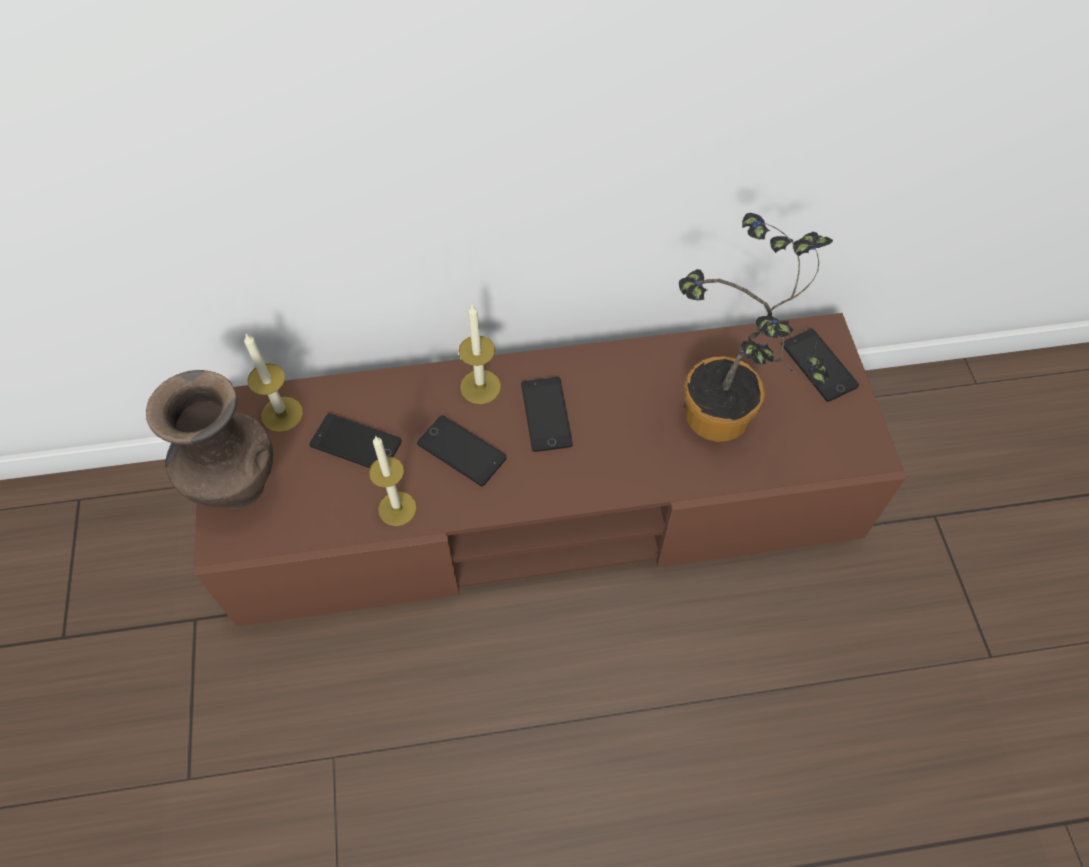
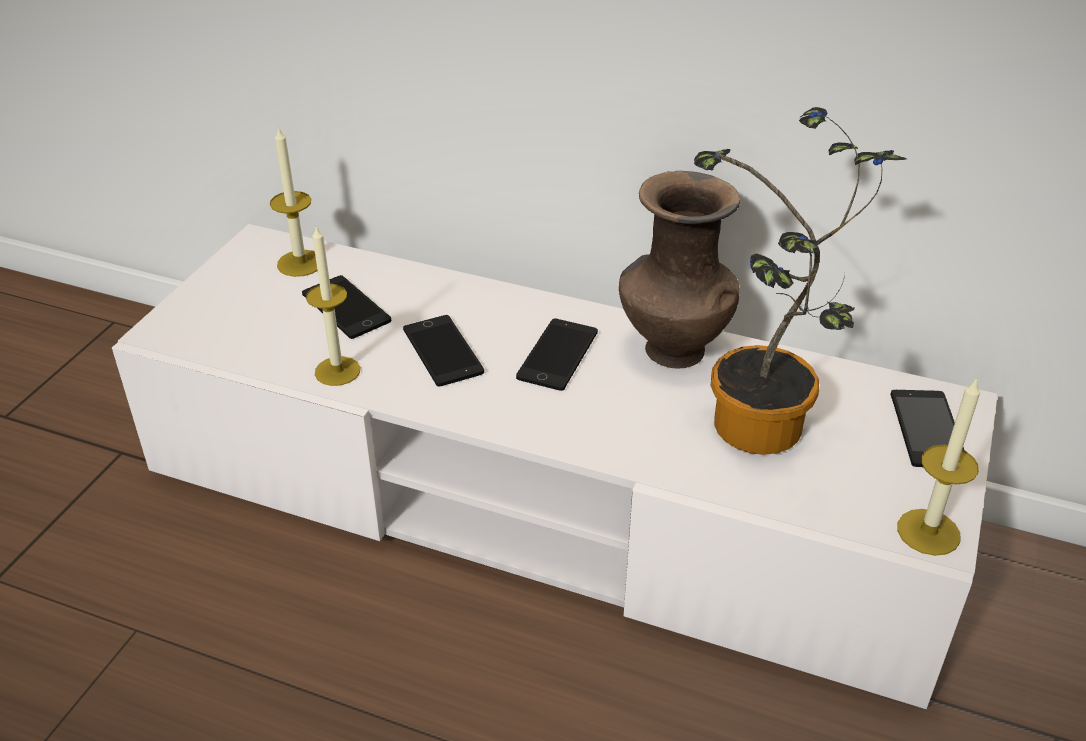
camera: 30 degrees right, 20 degrees down
brown vase [146,370,273,509] -> brown vase moved to [619,171,740,369]
brown tv stand [194,313,906,626] -> white tv stand [112,224,998,709]
candle [458,304,501,404] -> candle moved to [897,377,980,556]

